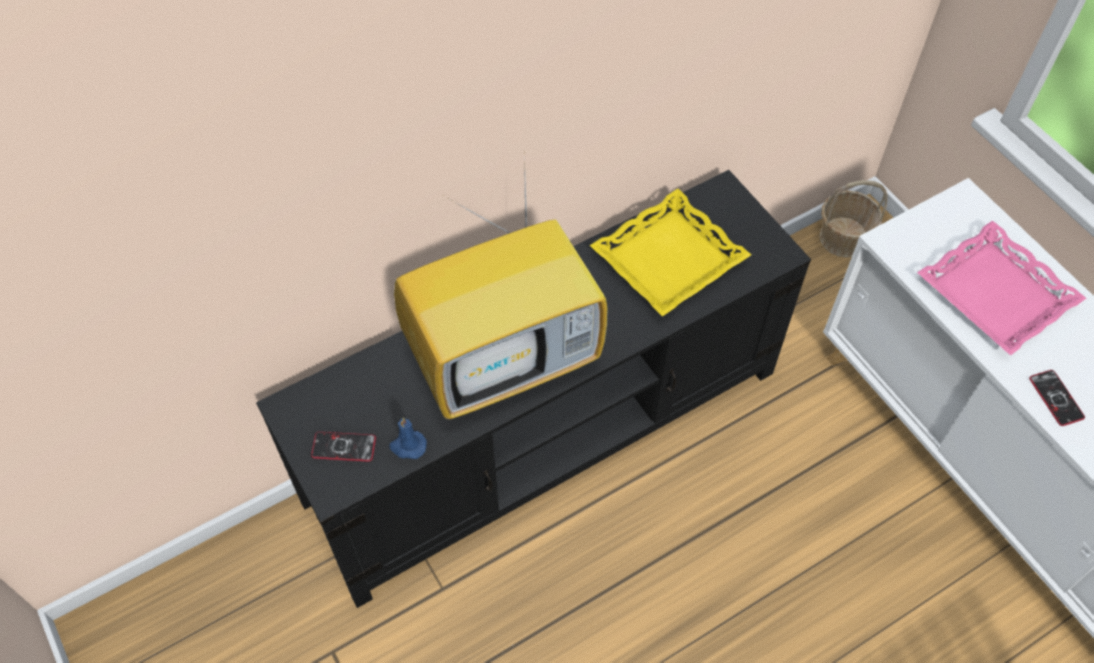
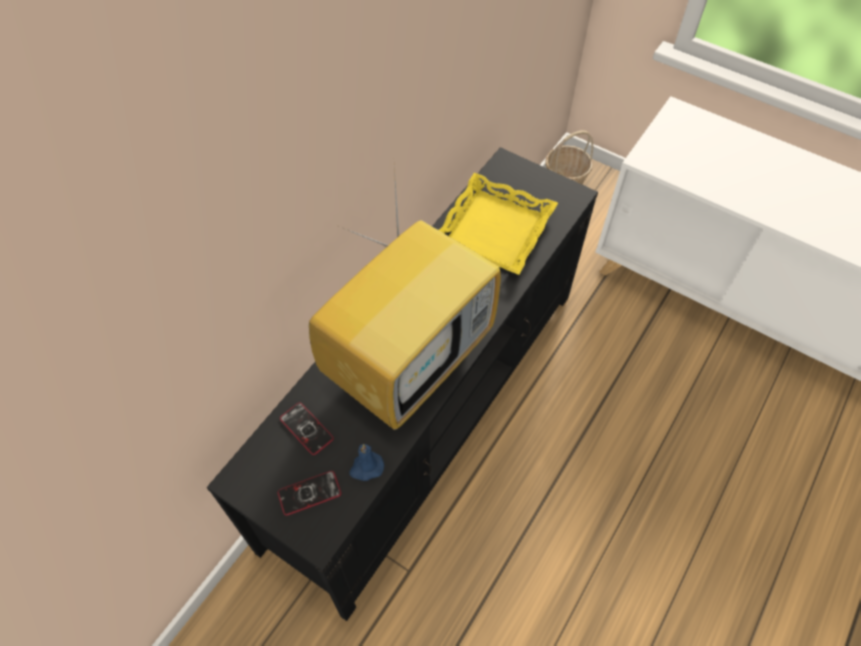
camera: 25 degrees left, 0 degrees up
pink tray [917,220,1086,356] -> none
phone [1029,370,1085,426] -> phone moved to [280,403,334,455]

